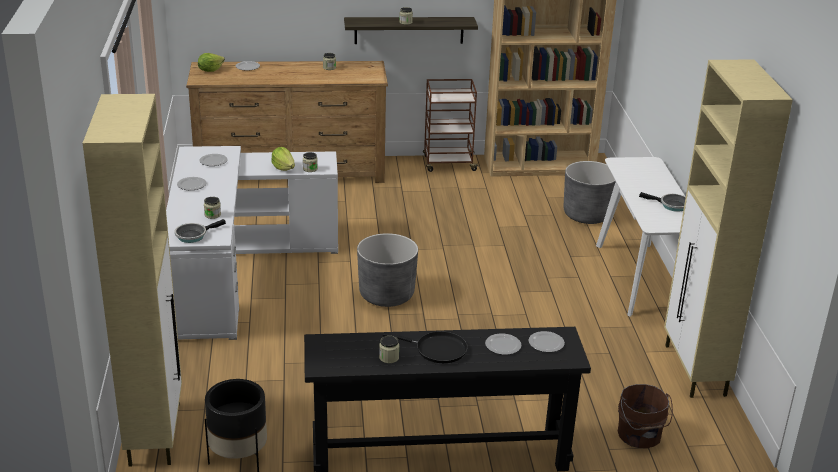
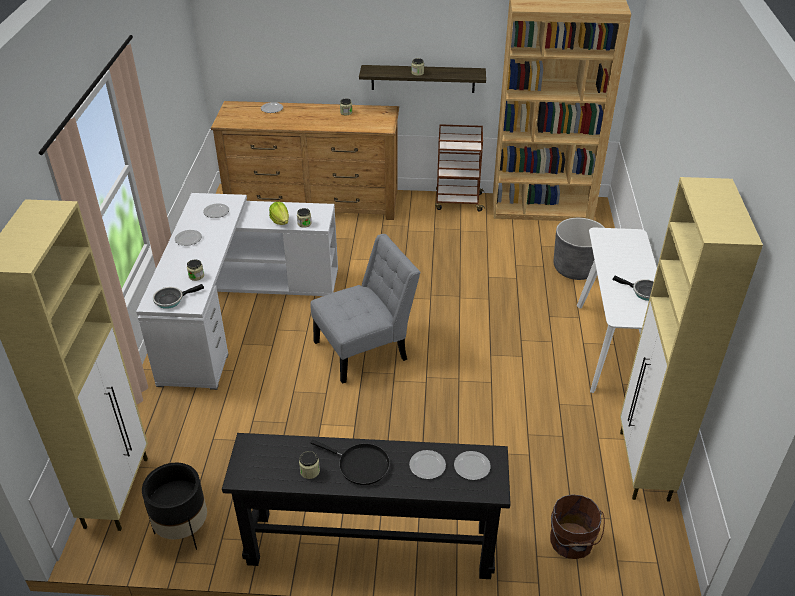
camera: 10 degrees right, 10 degrees up
lettuce [198,53,225,72] -> none
grey planter [357,233,418,307] -> grey chair [311,234,420,384]

